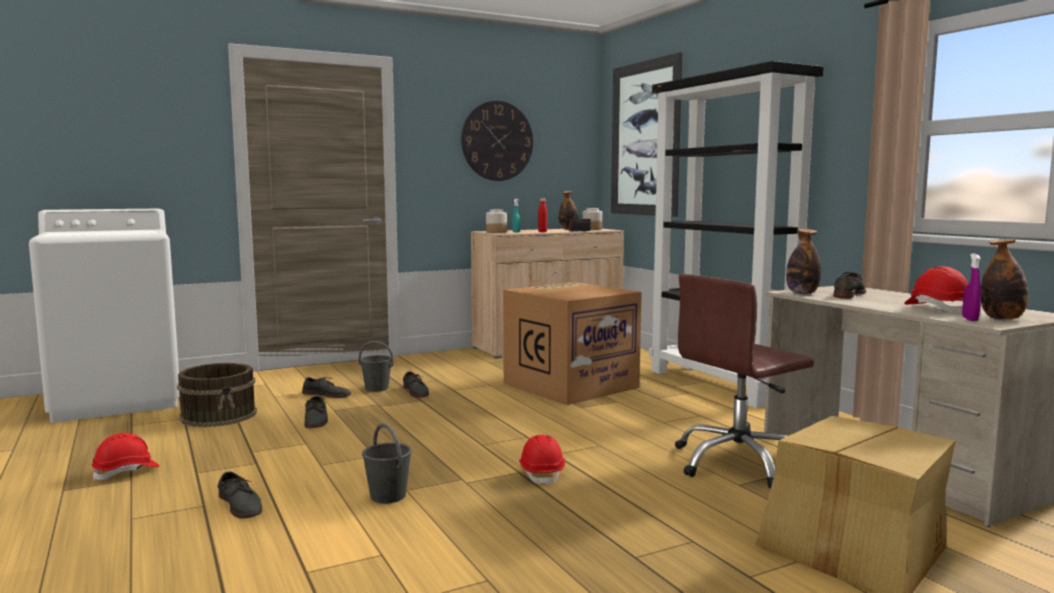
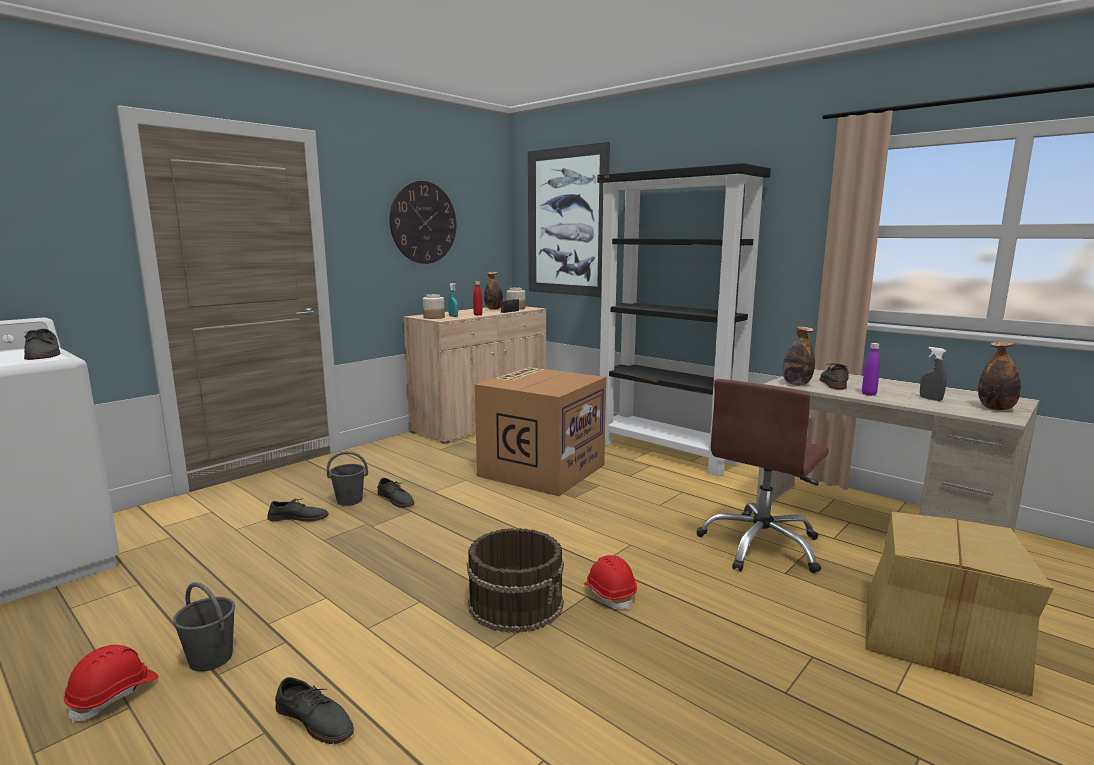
camera: 20 degrees left, 5 degrees up
brown bucket [177,363,257,427] -> brown bucket moved to [467,528,564,633]
grey shoe [304,396,328,428] -> grey shoe moved to [24,329,60,360]
grey bucket [362,423,412,504] -> grey bucket moved to [173,582,235,672]
red hard hat [904,267,968,312] -> grey spray bottle [920,347,947,401]
purple spray bottle [962,254,981,321] -> none
none -> purple bottle [862,343,880,396]

